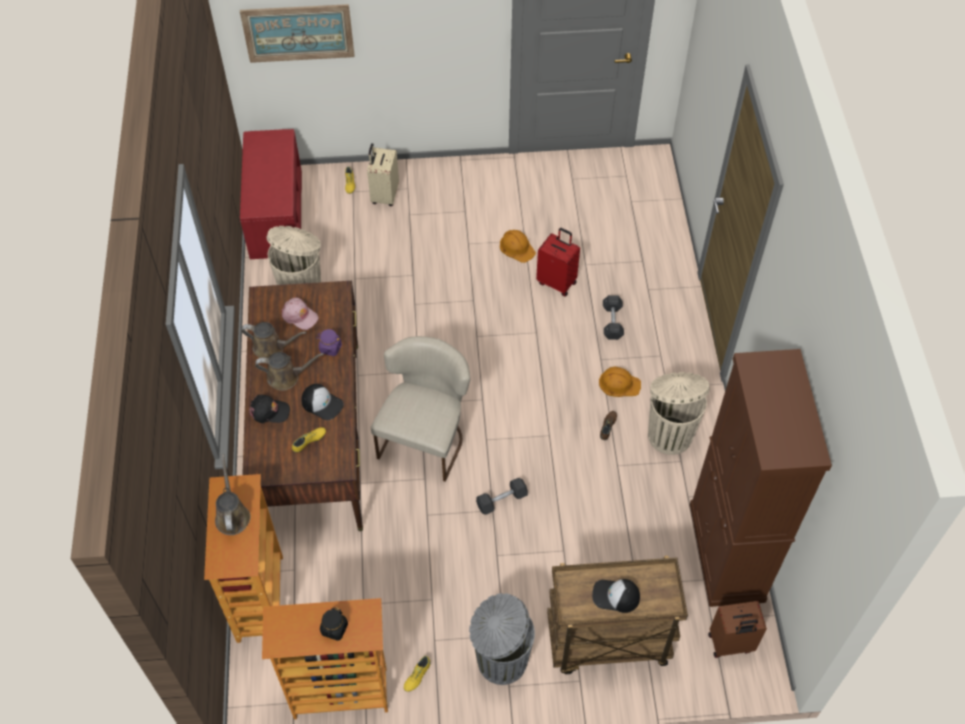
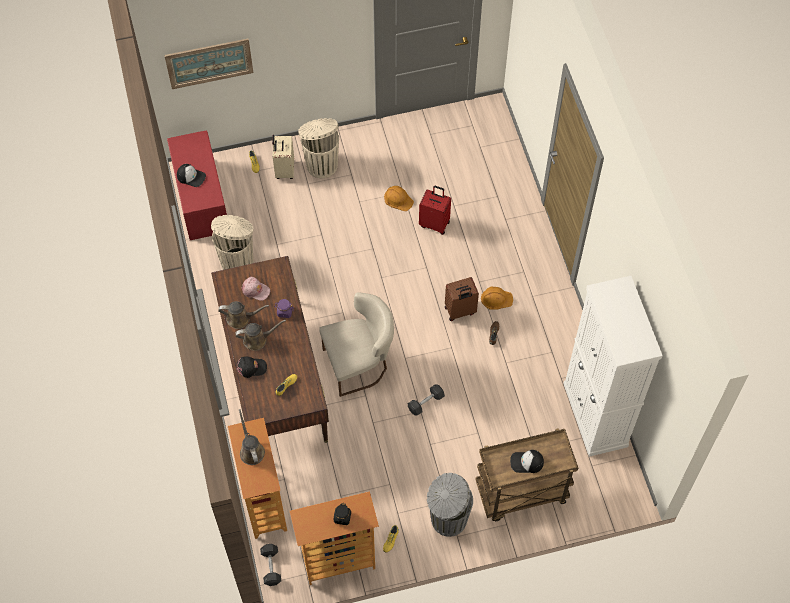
camera: 10 degrees left, 5 degrees up
cap [301,384,344,420] -> cap moved to [177,164,206,187]
beige chair [371,336,470,482] -> beige chair turned 60 degrees clockwise [319,292,394,397]
grey dumbbell [603,295,624,340] -> grey dumbbell moved to [260,544,281,586]
beige trash can [648,372,710,455] -> beige trash can moved to [298,118,339,178]
brown cabinet [690,349,832,607] -> white cabinet [563,276,663,457]
brown suitcase [708,601,767,658] -> brown suitcase moved to [445,277,479,321]

